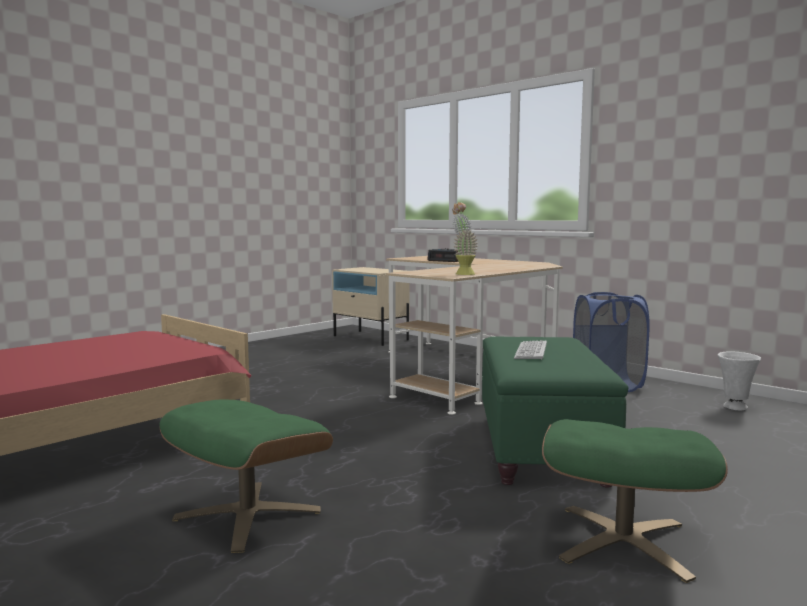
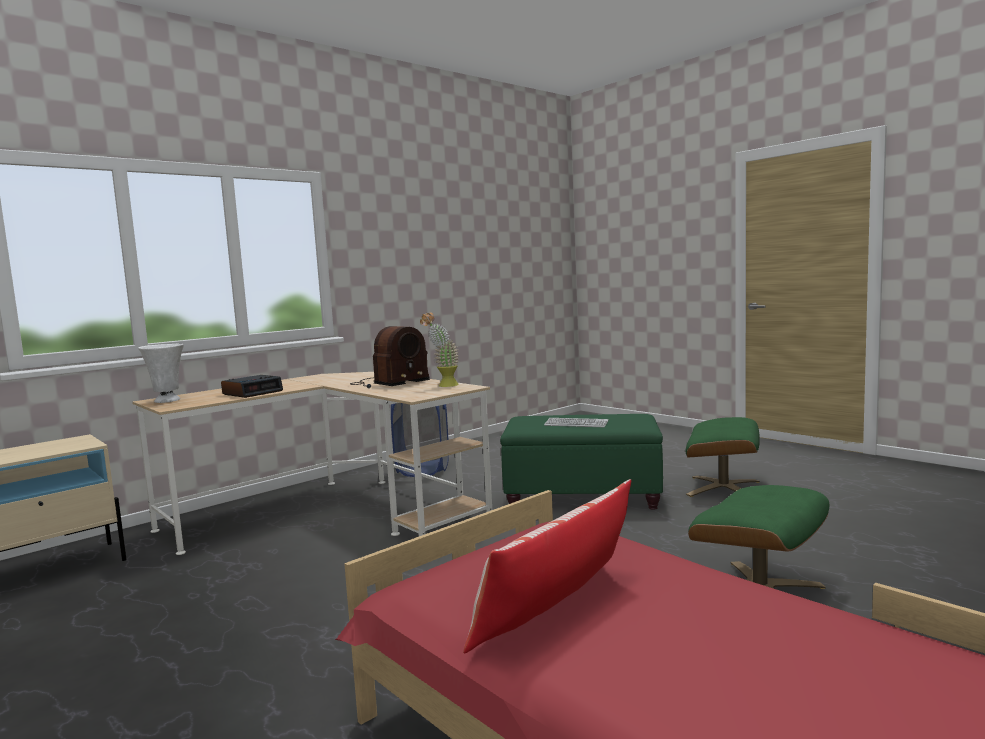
camera: 85 degrees left, 0 degrees up
white vase [718,352,761,410] -> white vase moved to [138,343,184,403]
none -> radio [350,326,430,388]
none -> pillow [463,479,631,654]

